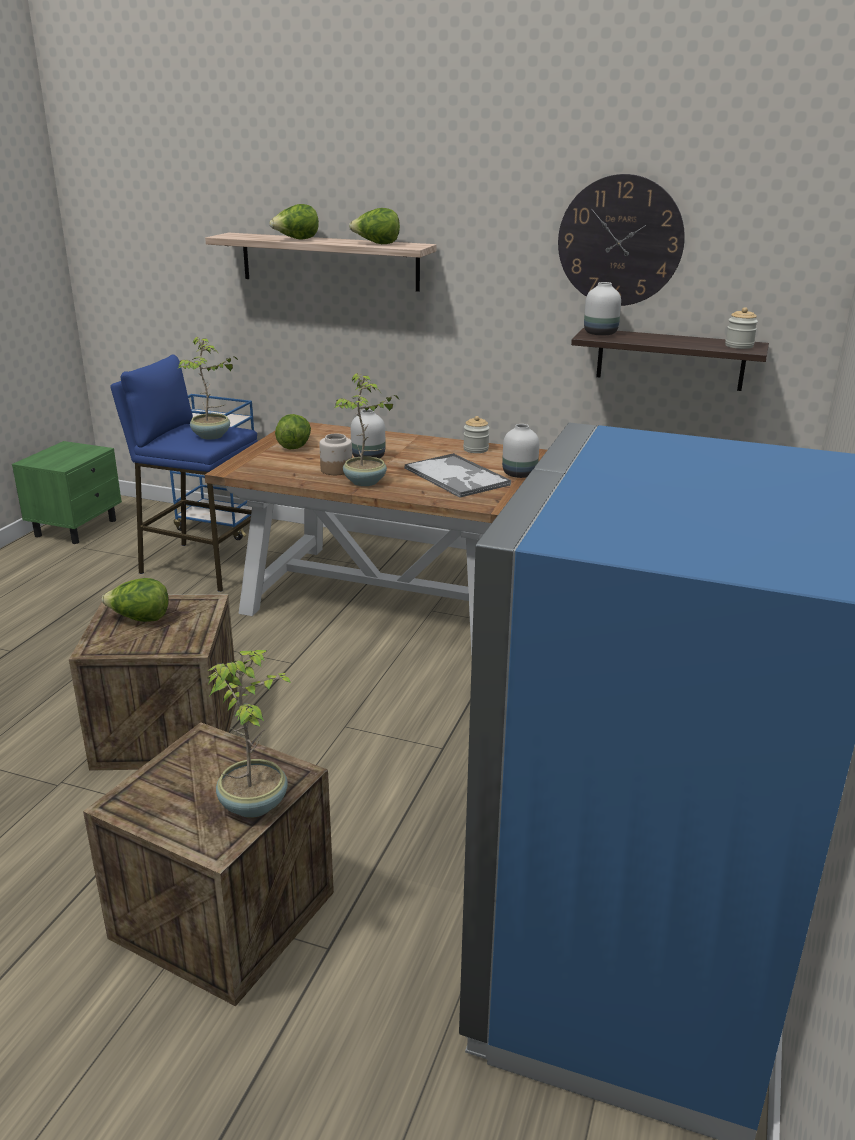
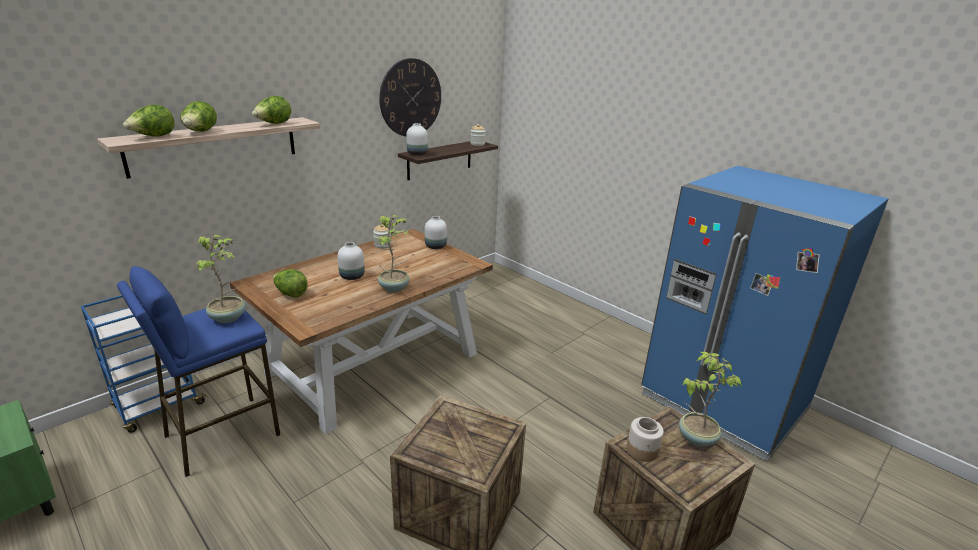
camera: 65 degrees left, 0 degrees up
lettuce [102,578,169,622] -> lettuce moved to [123,105,175,137]
jar [319,433,352,475] -> jar moved to [627,417,664,462]
tray [405,453,511,498] -> none

